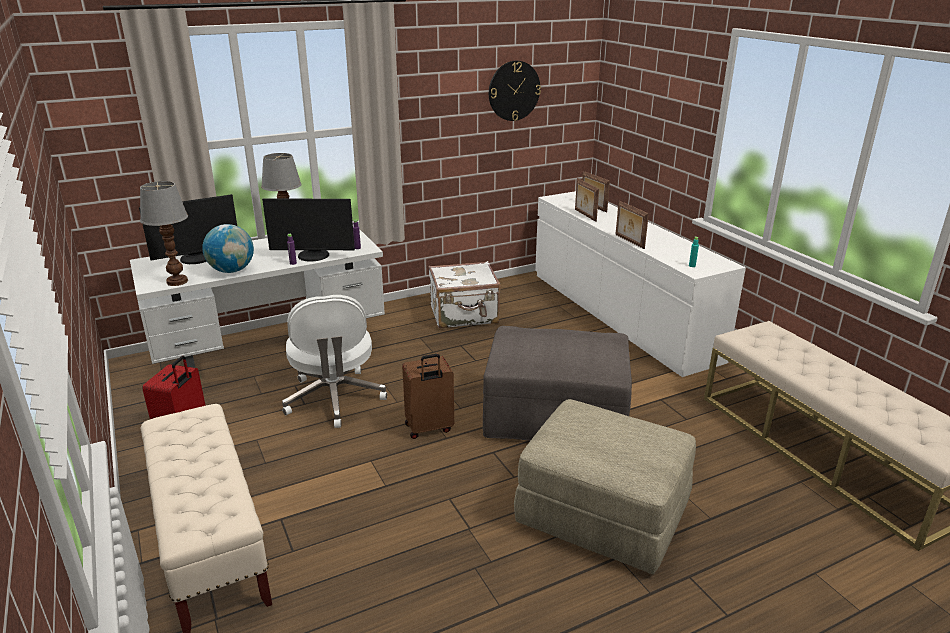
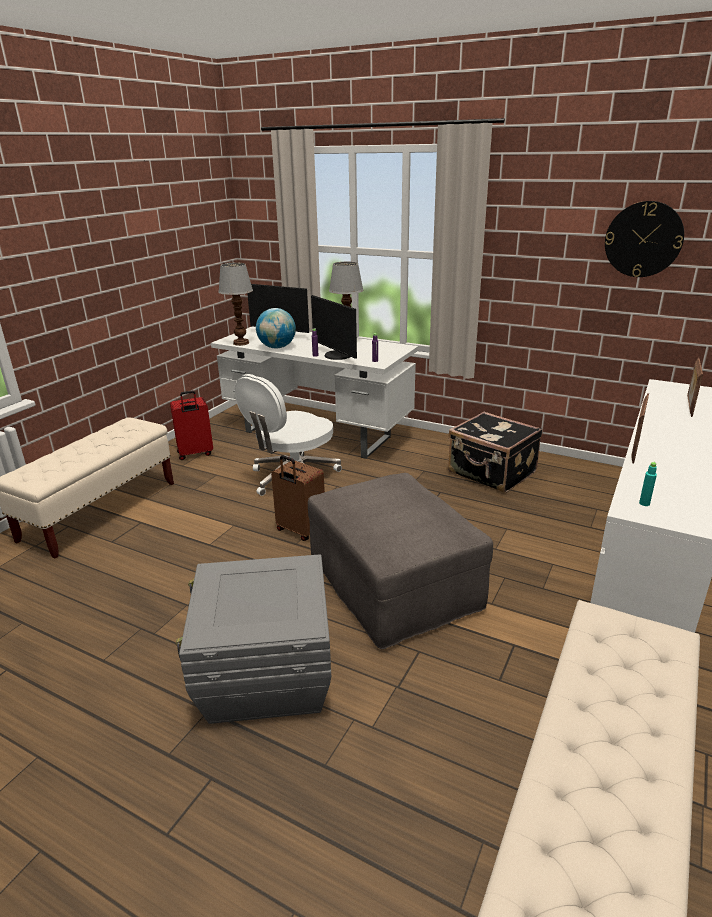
camera: 55 degrees right, 0 degrees up
white suitcase [429,261,501,328] -> black suitcase [448,411,542,493]
beige ottoman [514,399,696,574] -> grey storage box [176,554,331,724]
picture frame [575,178,599,222] -> none

